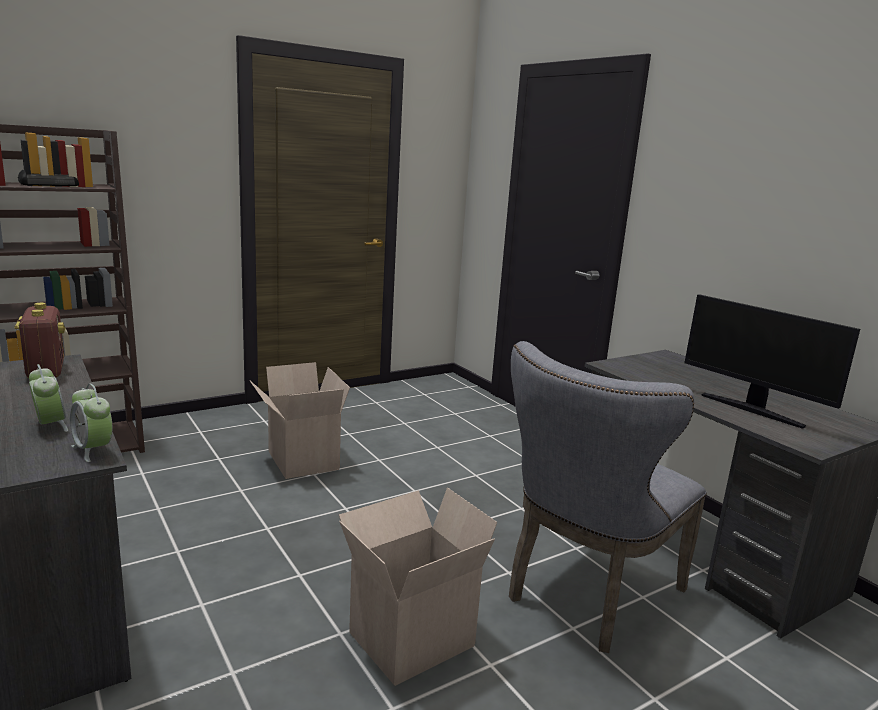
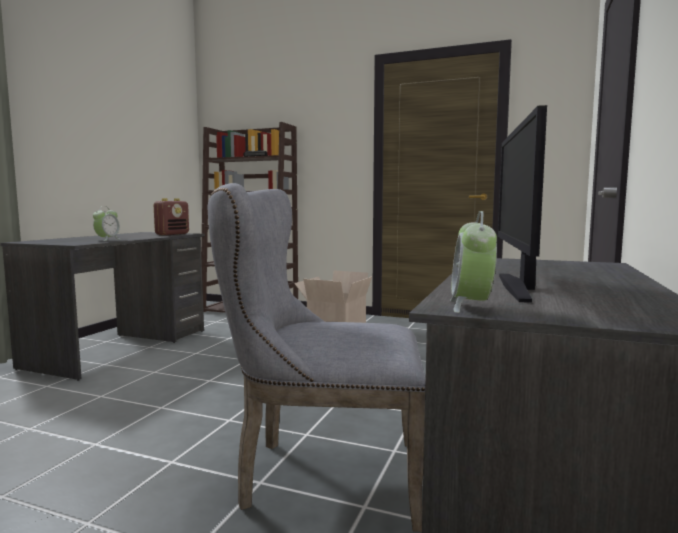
camera: 55 degrees right, 10 degrees down
alarm clock [70,384,112,462] -> alarm clock moved to [450,211,497,313]
cardboard box [339,487,497,686] -> none

